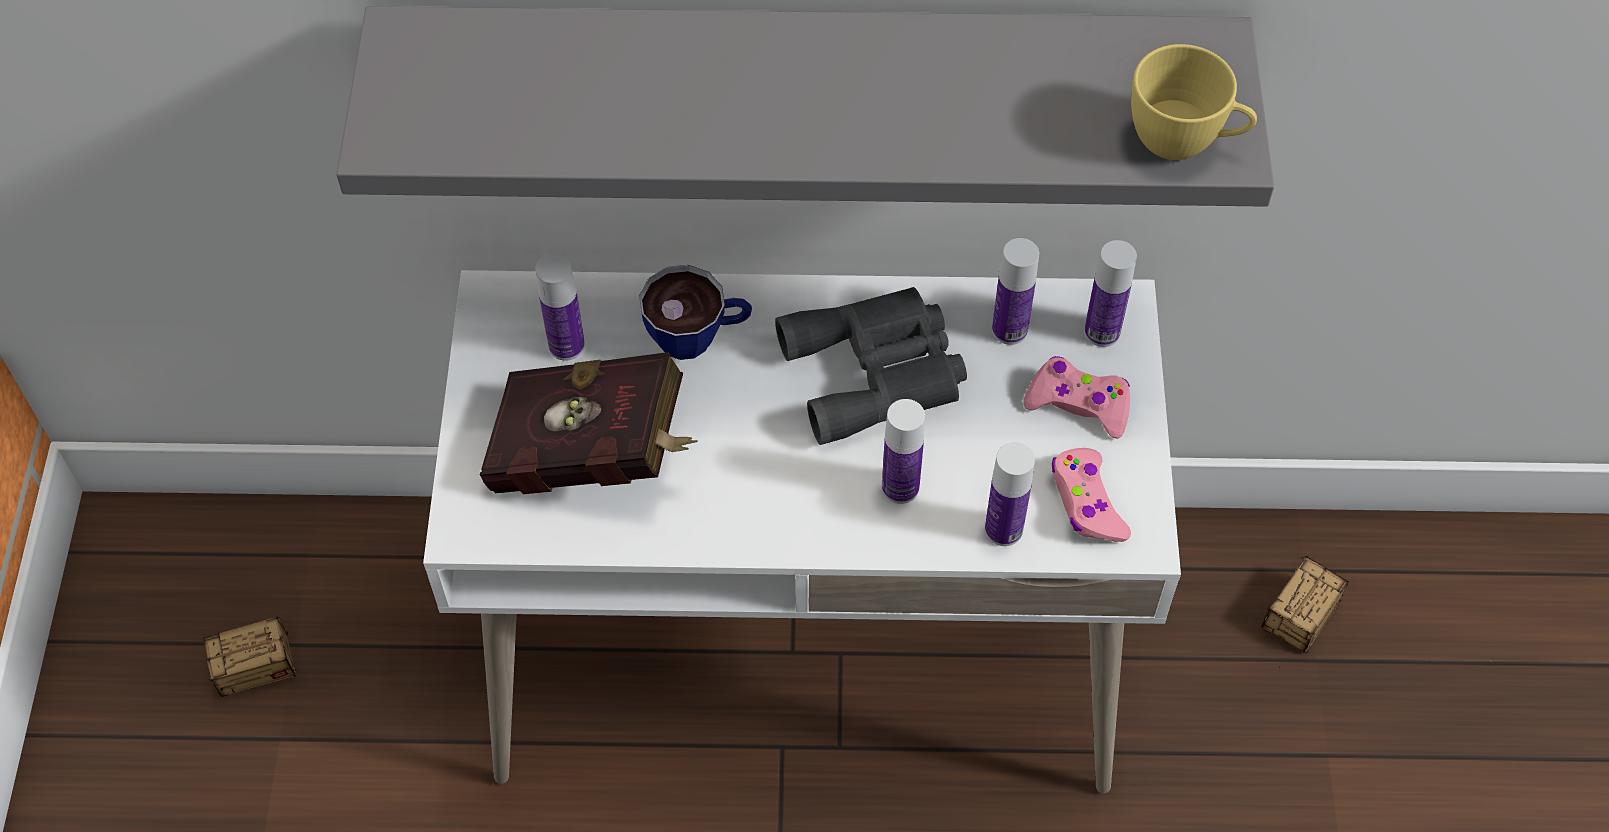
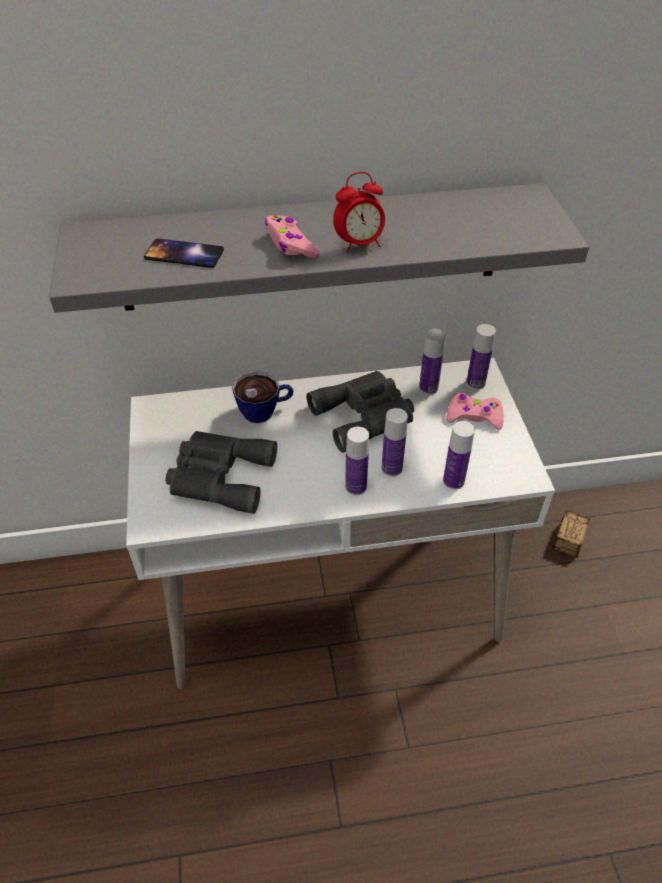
camera: 10 degrees left, 10 degrees down
storage box [203,544,363,697] -> none
red book [480,352,698,494] -> grey binoculars [166,431,277,514]
bottle [535,254,585,361] -> bottle moved to [345,426,369,495]
pink game controller [1052,448,1131,542] -> pink game controller moved to [265,215,320,258]
yellow cup [1131,44,1257,160] -> none
none -> phone [144,238,224,268]
none -> alarm clock [333,172,385,253]

